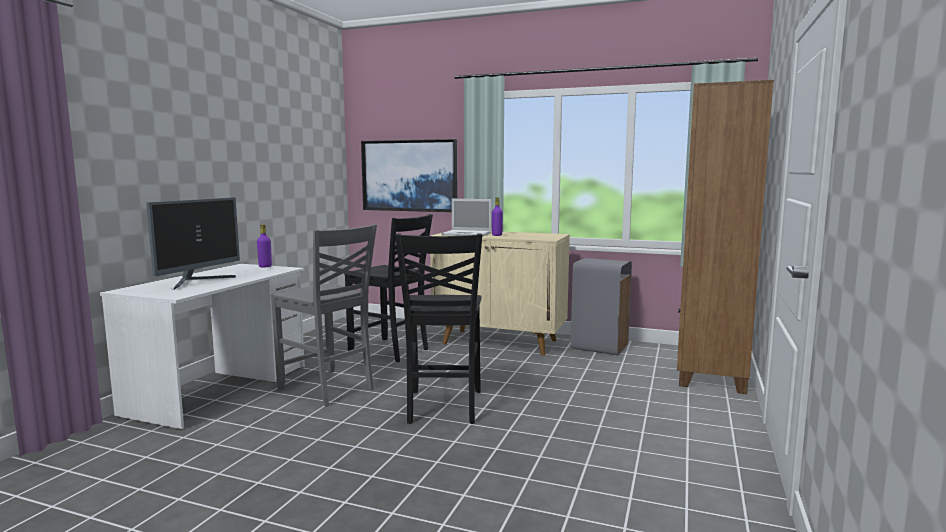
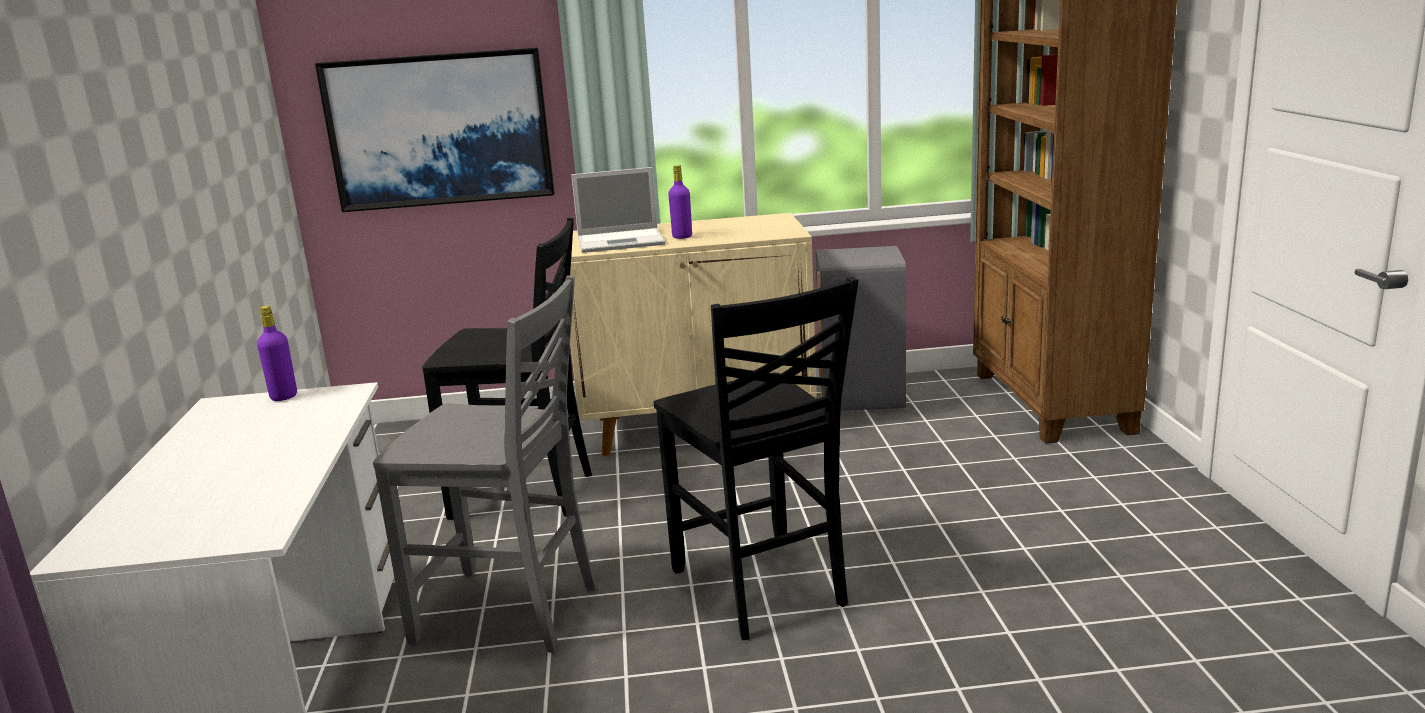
camera: 25 degrees left, 10 degrees up
monitor [146,198,240,290] -> none

